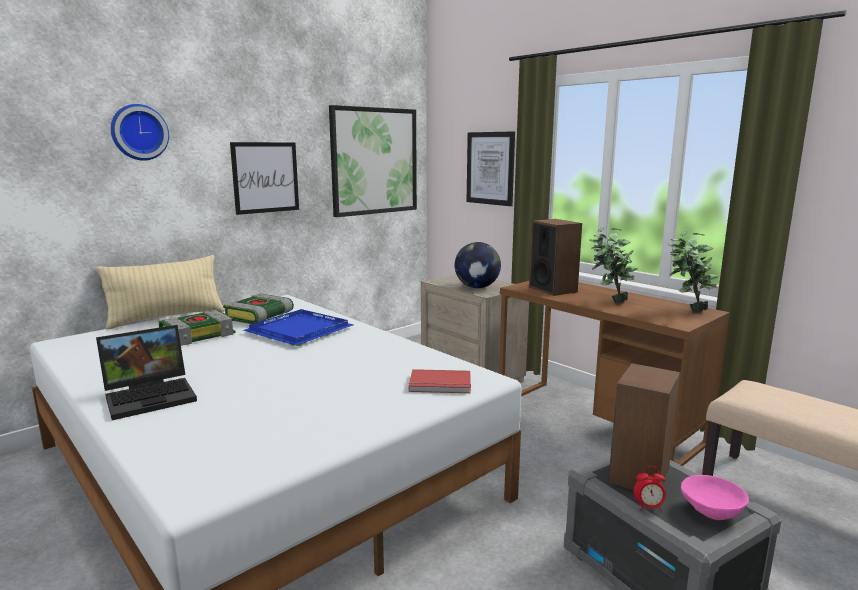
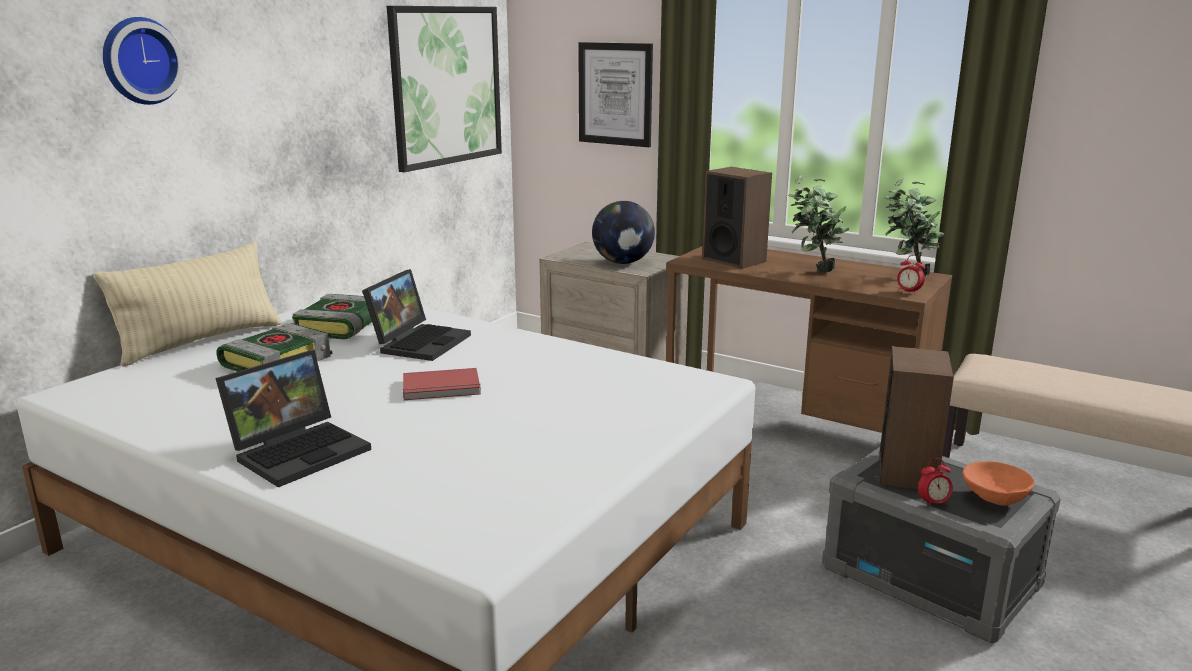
camera: 15 degrees left, 5 degrees up
picture [230,142,299,215] -> none
blue tray [243,309,354,346] -> laptop [362,269,471,361]
red book [409,369,471,393] -> red book moved to [403,368,481,400]
pink bowl [681,475,749,520] -> orange bowl [963,461,1035,506]
none -> alarm clock [897,255,925,295]

